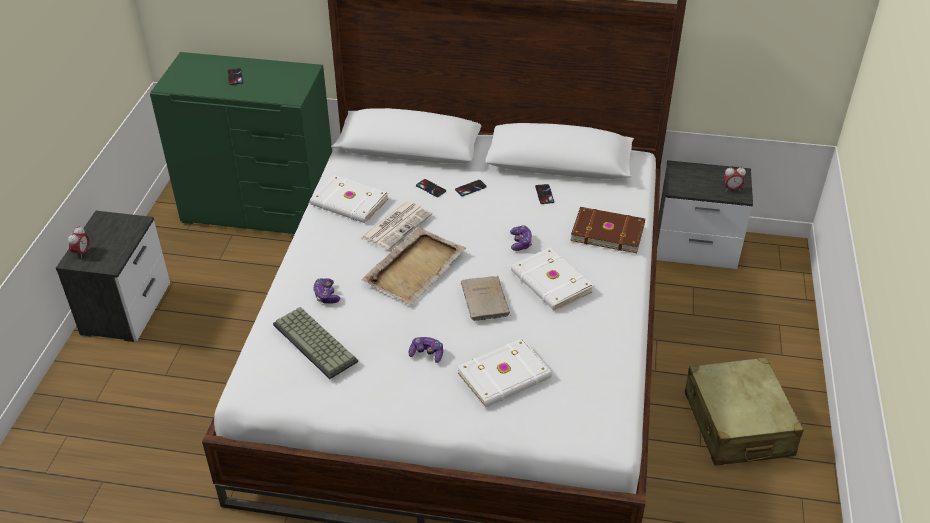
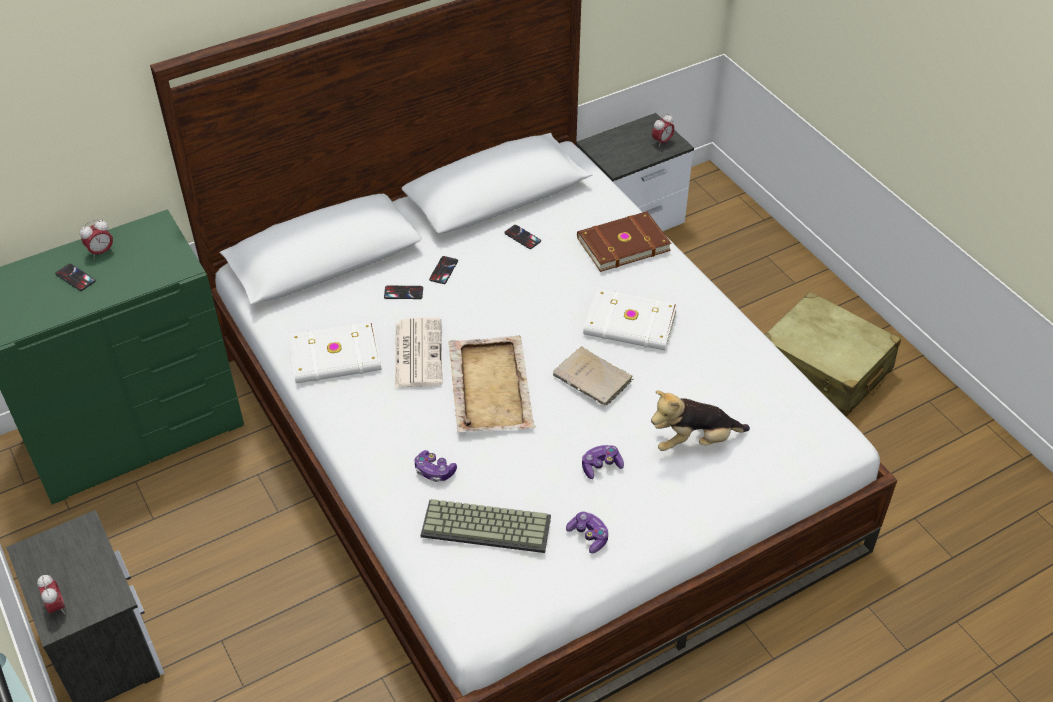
camera: 40 degrees left, 5 degrees up
white book [457,338,552,408] -> plush toy [651,391,750,451]
game controller [510,225,532,251] -> game controller moved to [566,511,608,554]
none -> alarm clock [80,219,113,259]

